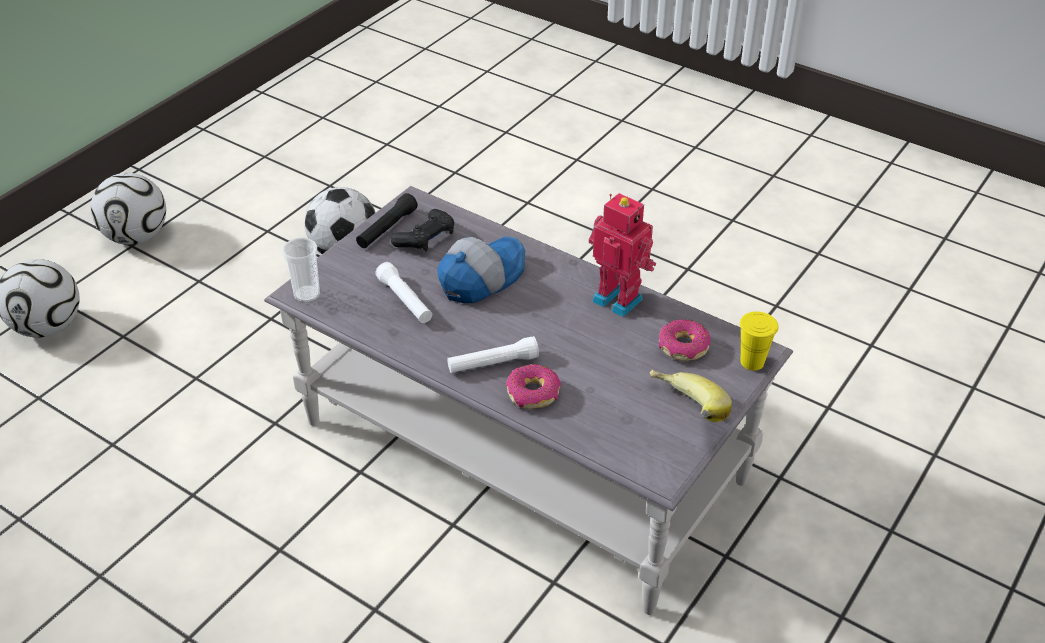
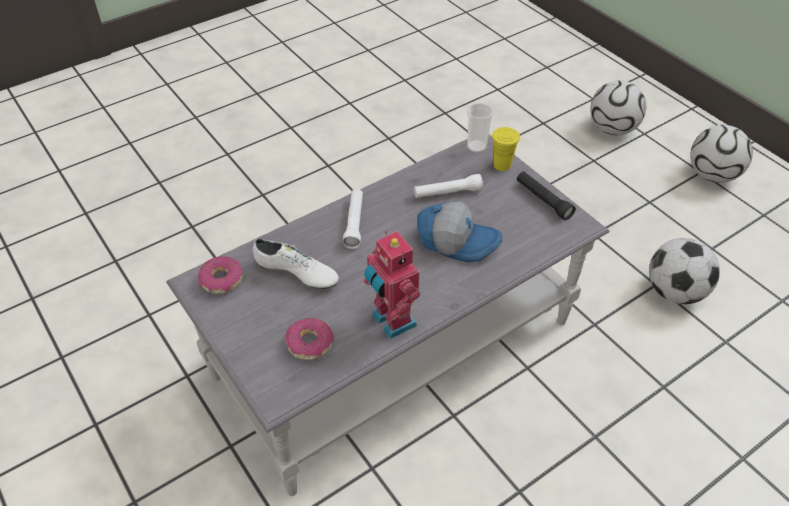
camera: 110 degrees right, 5 degrees up
black game controller [391,209,454,251] -> none
cap [437,236,525,303] -> cap turned 45 degrees counterclockwise [417,202,502,262]
donut [506,364,561,409] -> donut moved to [198,256,243,294]
toy robot [589,193,656,317] -> toy robot turned 90 degrees clockwise [364,231,420,339]
banana [650,370,732,422] -> none
yellow cup [740,312,778,371] -> yellow cup moved to [492,127,520,171]
none -> white shoe [253,238,339,290]

